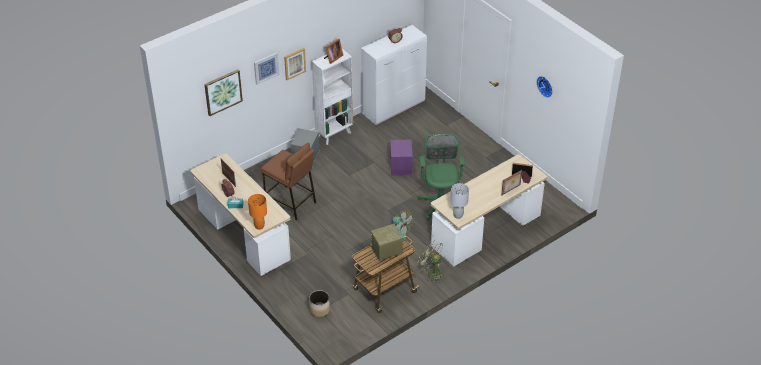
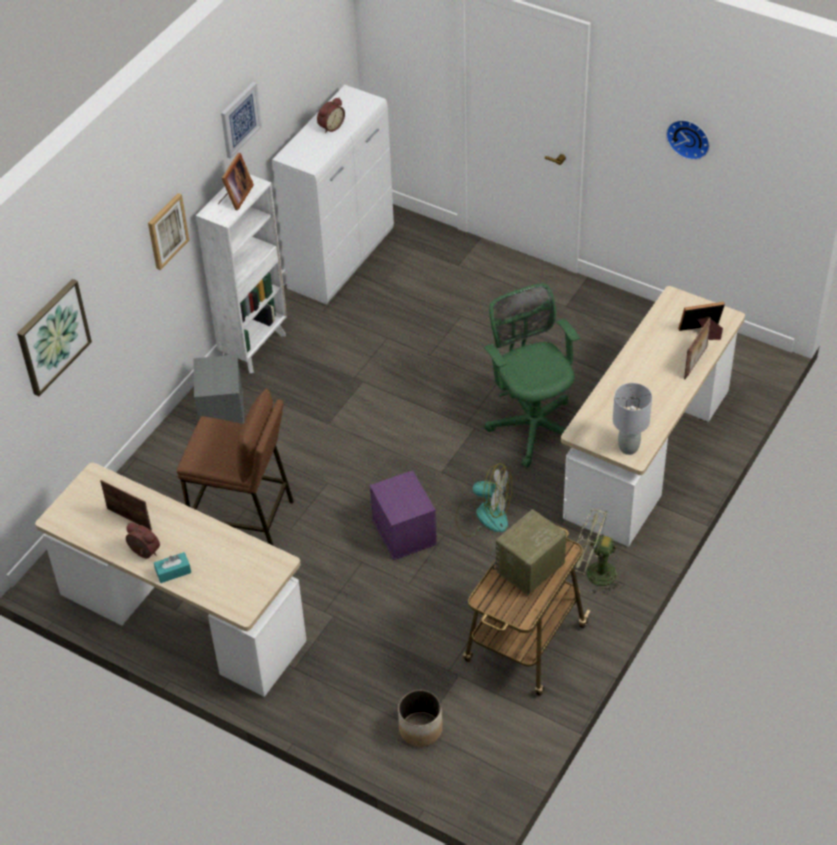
camera: 20 degrees left, 5 degrees up
orange table lamp [248,194,267,230] -> none
picture [254,52,279,85] -> picture moved to [221,82,262,159]
purple storage box [390,140,413,176] -> purple storage box moved to [370,470,437,560]

